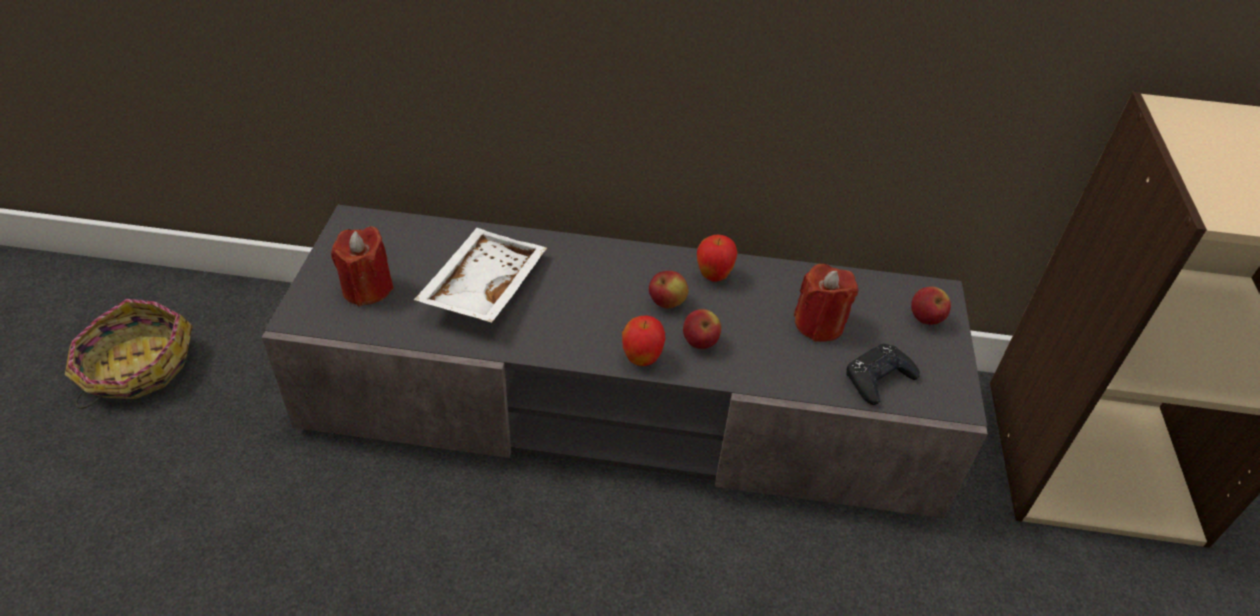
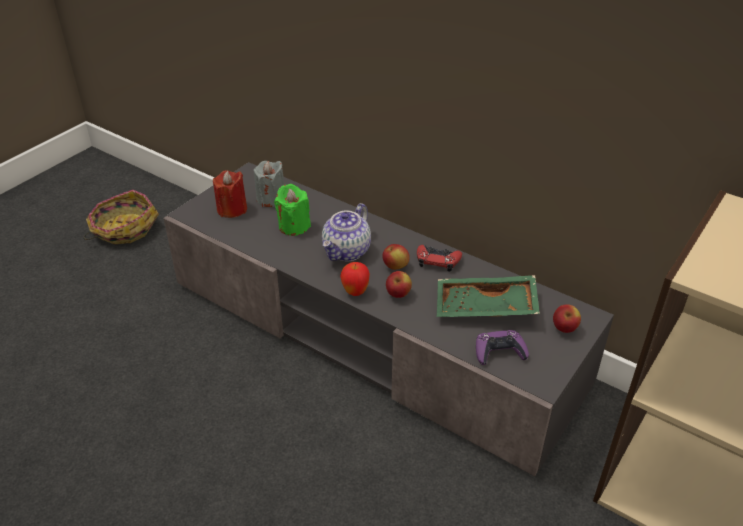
camera: 30 degrees right, 5 degrees down
white tray [414,228,547,323] -> green candle [274,184,311,236]
apple [697,234,737,282] -> red game controller [417,245,462,272]
red candle [794,264,858,342] -> green tray [437,275,540,317]
black game controller [846,344,920,405] -> purple game controller [476,330,529,365]
none -> grey candle [254,161,284,207]
none -> teapot [322,203,371,261]

